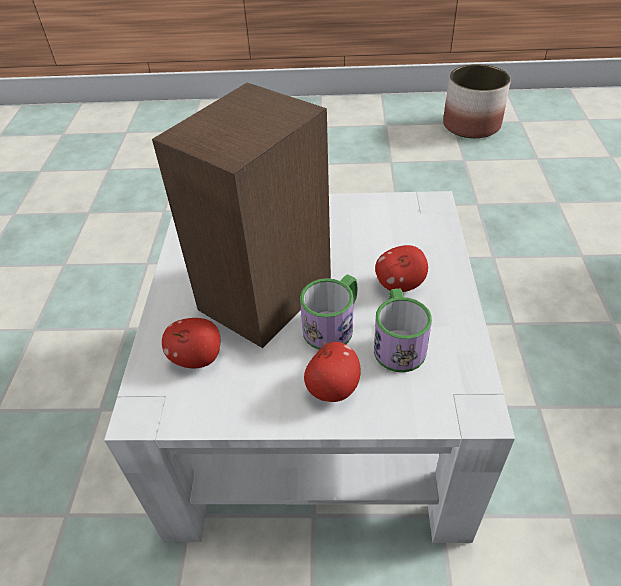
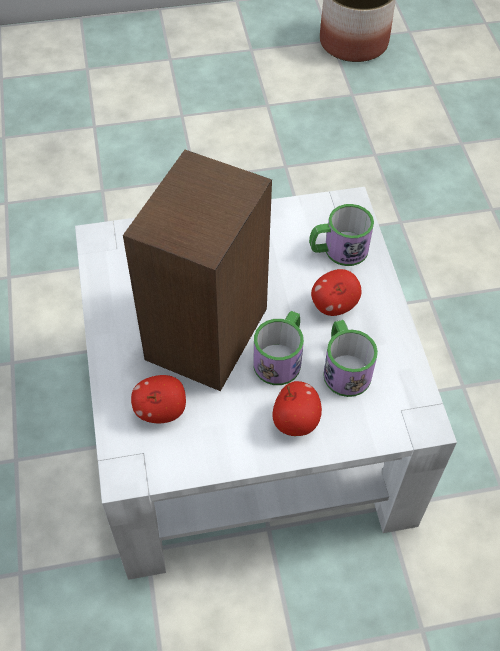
camera: 15 degrees left, 10 degrees up
none -> mug [309,204,374,266]

